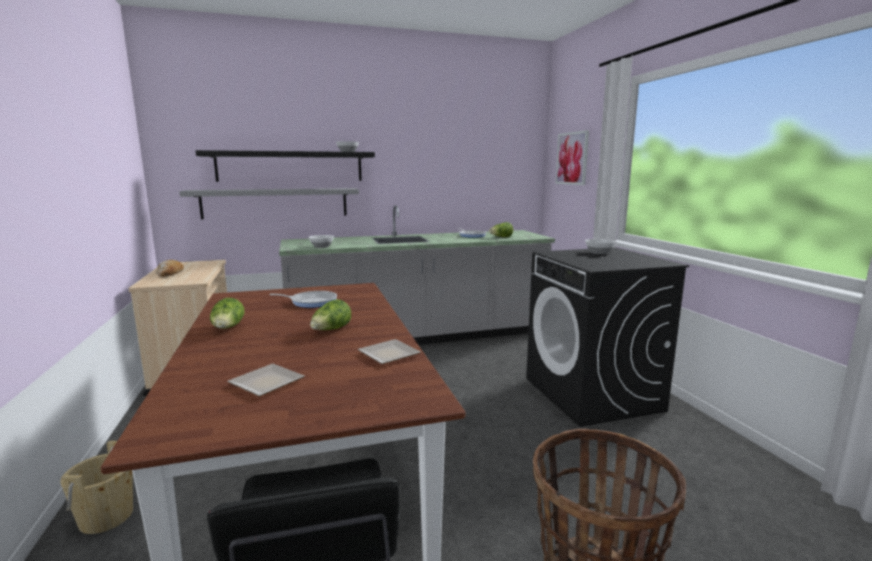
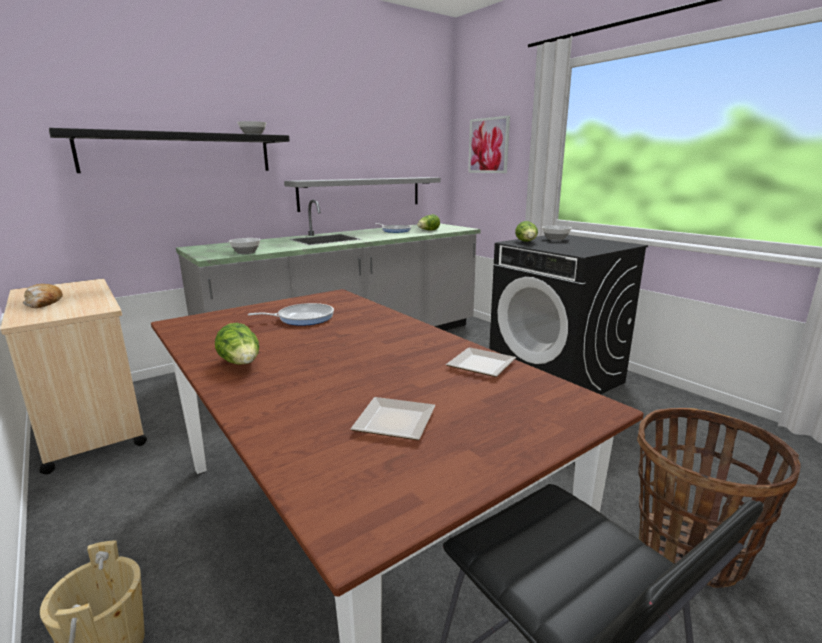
camera: 20 degrees left, 5 degrees up
grey shelf [179,188,359,219] -> grey shelf moved to [284,177,441,212]
lettuce [310,299,351,330] -> lettuce moved to [515,221,538,242]

